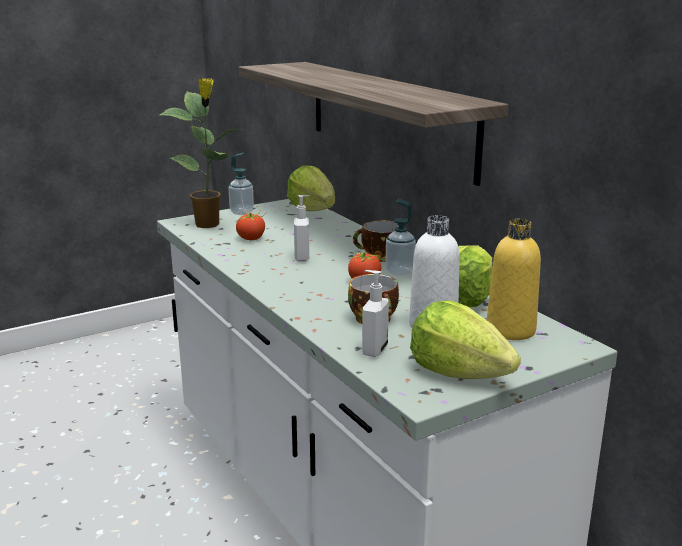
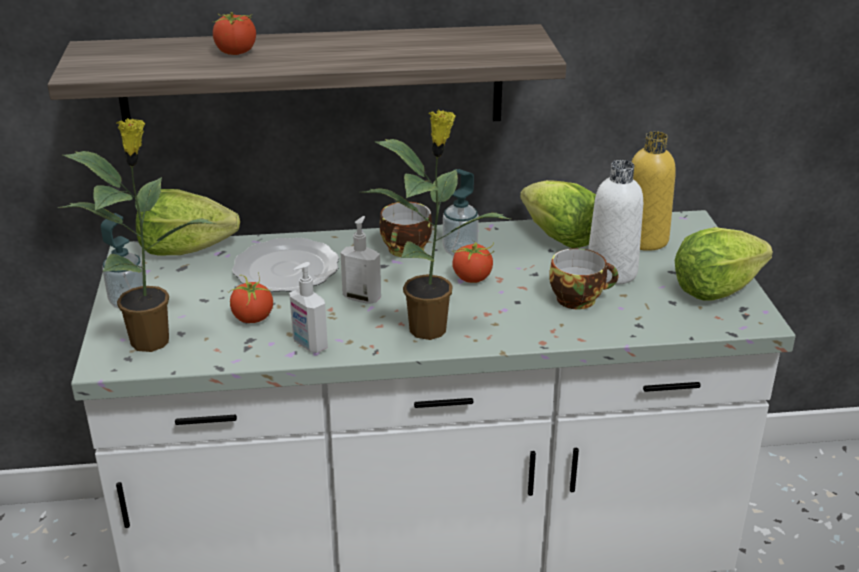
camera: 65 degrees left, 10 degrees up
soap dispenser [362,270,389,357] -> soap dispenser moved to [289,262,328,353]
none -> tomato [213,12,256,55]
none -> plate [232,238,339,292]
none -> potted plant [360,110,510,340]

